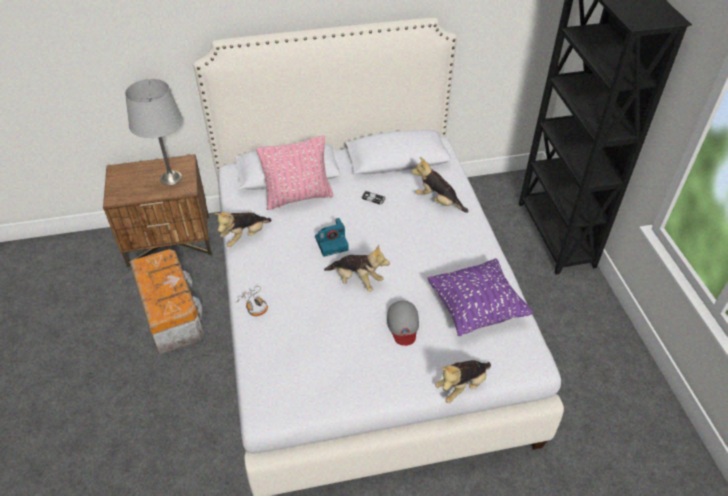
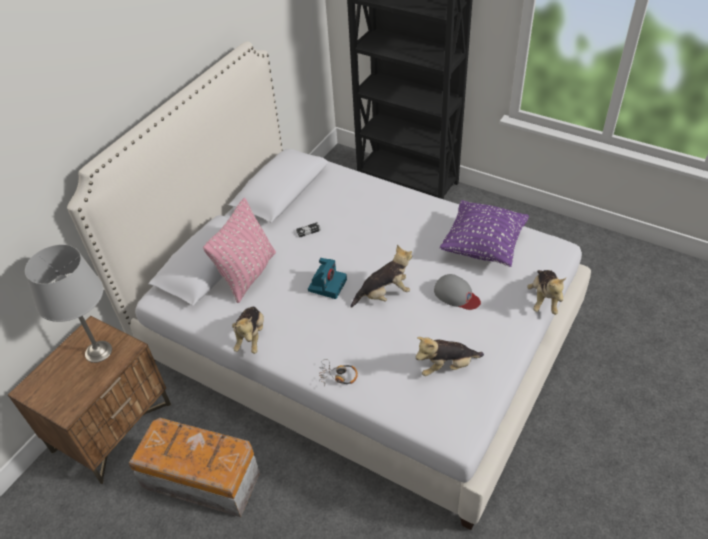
camera: 45 degrees left, 0 degrees up
plush toy [412,157,469,213] -> plush toy moved to [416,337,484,376]

